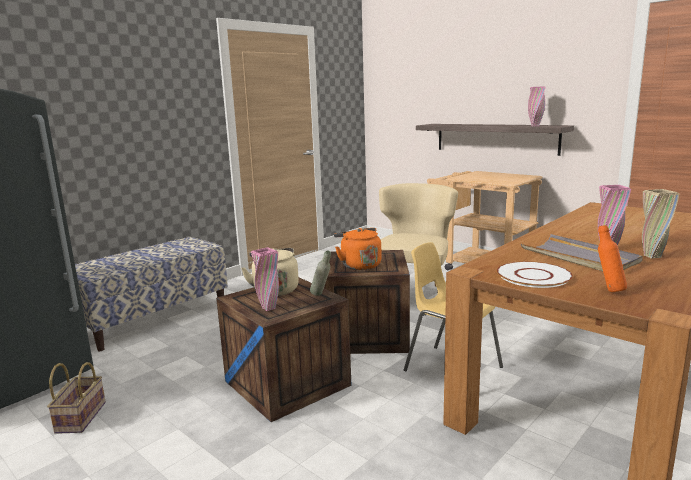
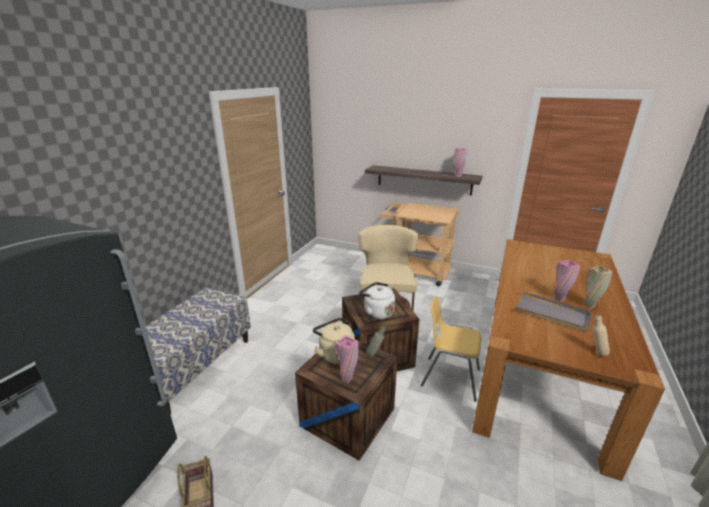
camera: 20 degrees left, 10 degrees up
orange kettle [334,228,382,270] -> white kettle [359,282,395,319]
white plate [496,261,573,288] -> none
orange bottle [598,225,627,292] -> beige bottle [593,315,610,356]

